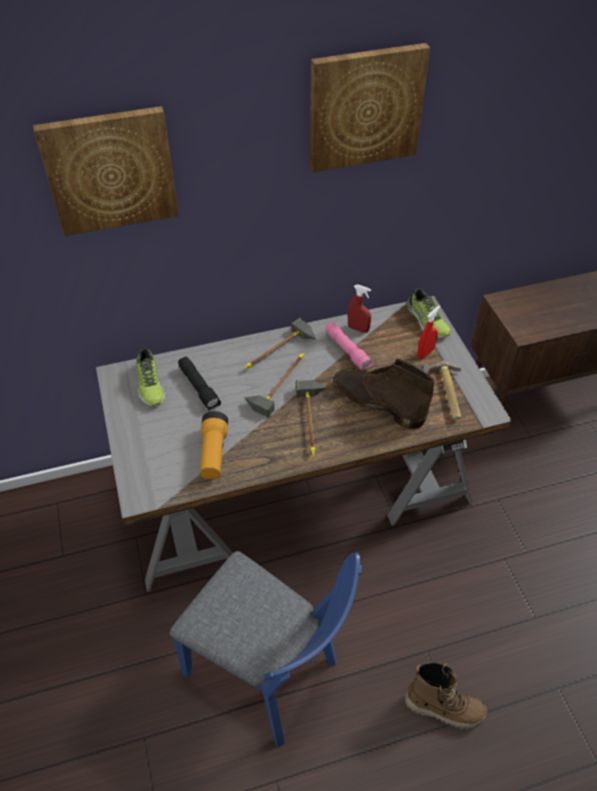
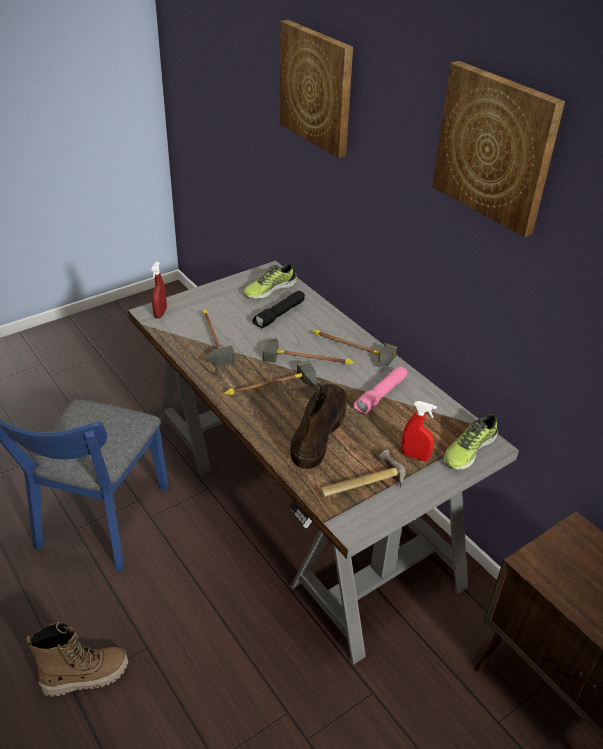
camera: 70 degrees right, 10 degrees down
flashlight [200,411,228,479] -> hammer [202,310,235,365]
red spray bottle [348,285,371,333] -> red spray bottle moved to [151,262,167,319]
boot [405,663,487,729] -> boot turned 105 degrees counterclockwise [26,621,128,697]

